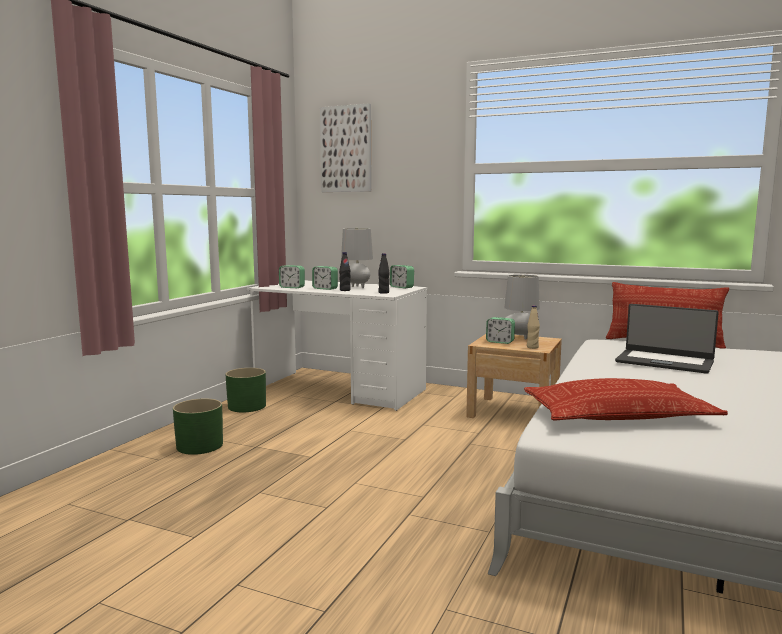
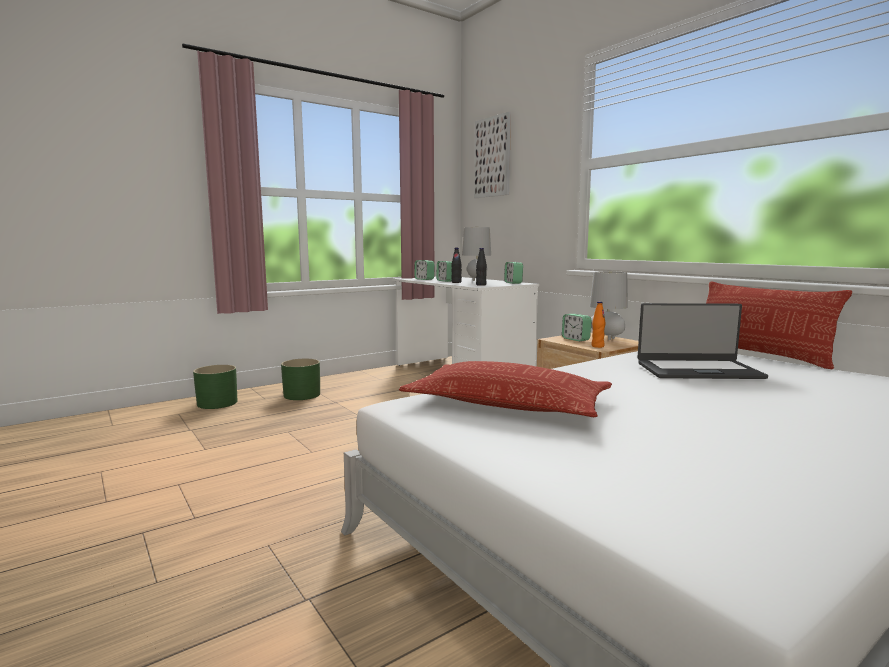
camera: 30 degrees right, 0 degrees up
green planter [226,368,266,412] -> green planter moved to [193,365,237,409]
beige bottle [527,305,540,349] -> orange bottle [591,301,606,348]
laptop [615,304,719,374] -> laptop turned 60 degrees counterclockwise [637,303,768,379]

